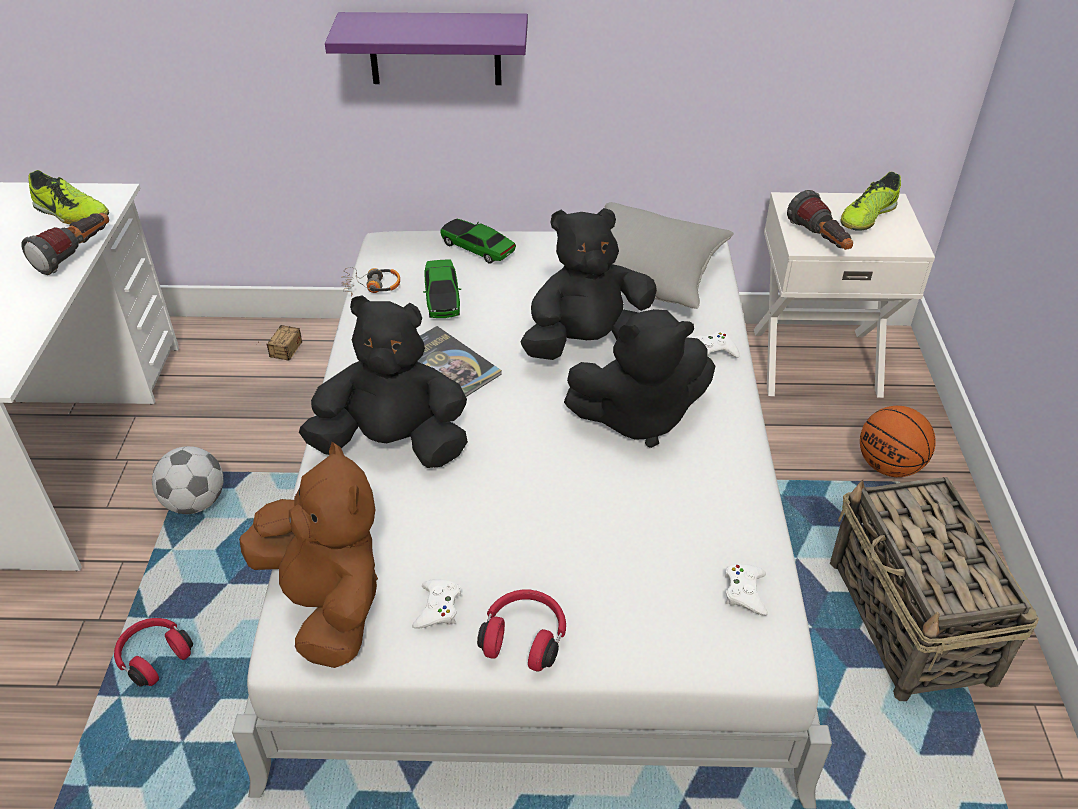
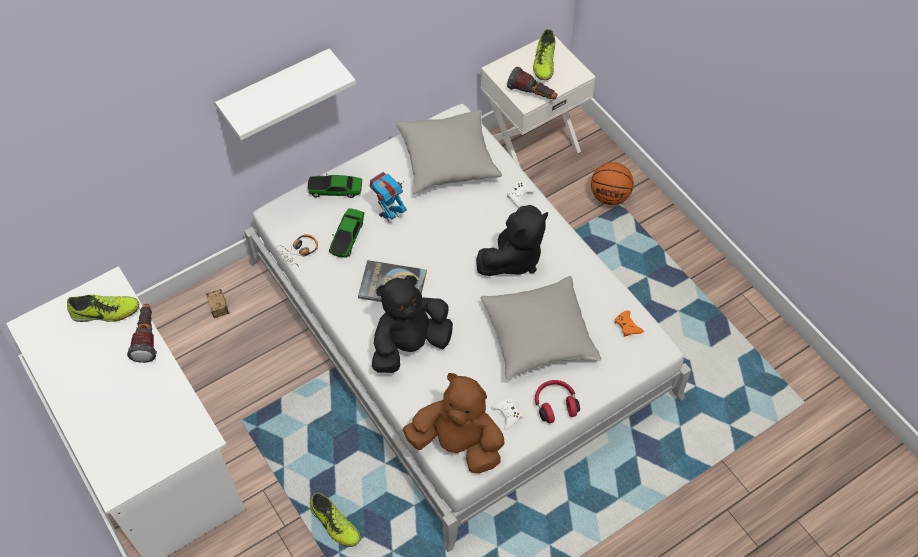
camera: 35 degrees left, 15 degrees up
red headphones [114,618,193,687] -> shoe [310,492,361,547]
football [152,446,224,514] -> none
purple shelf [325,12,528,85] -> white shelf [215,48,356,140]
toy car [423,259,461,318] -> toy car turned 60 degrees clockwise [329,208,365,258]
black plush toy [521,208,657,360] -> none
white game controller [725,564,768,616] -> orange game controller [614,311,644,337]
basket [830,477,1039,701] -> none
none -> toy robot [369,172,407,223]
none -> grey pillow [481,276,601,380]

